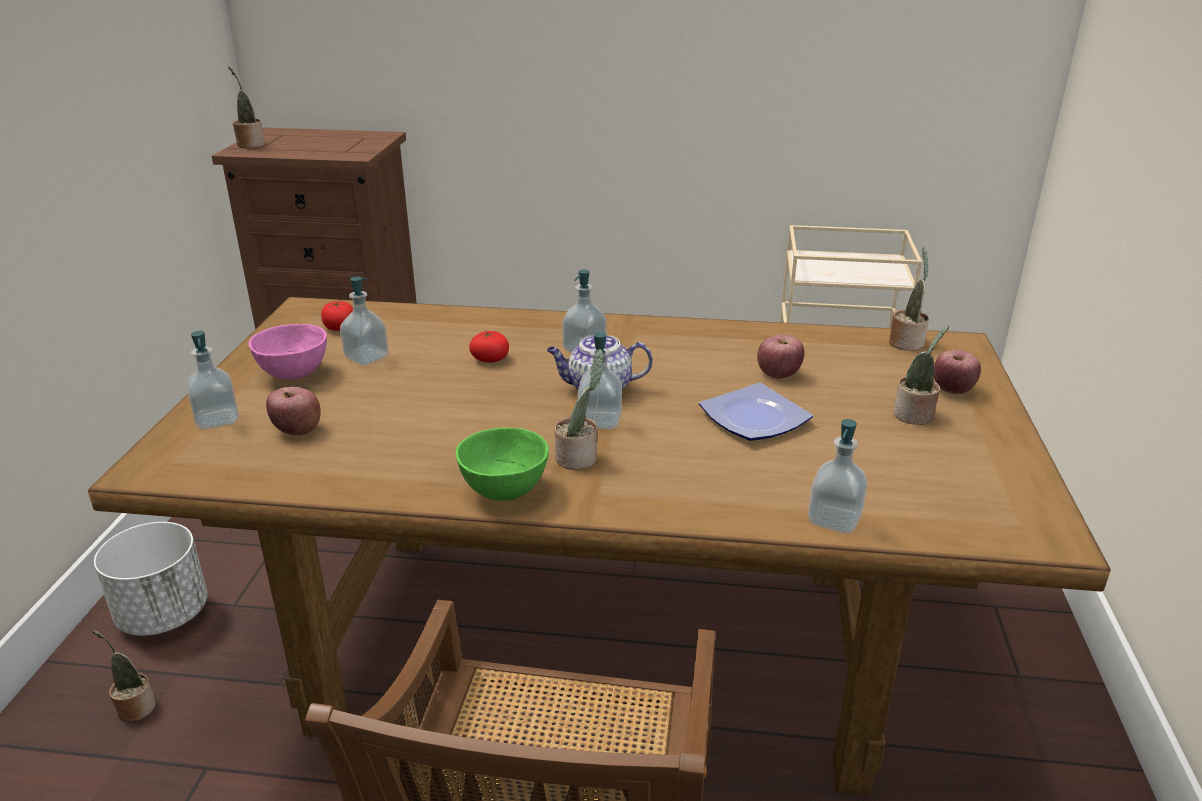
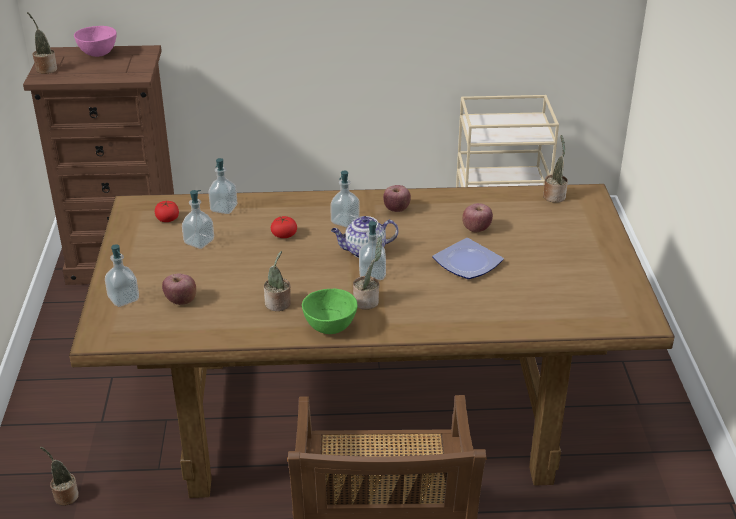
camera: 10 degrees left, 5 degrees up
white planter [94,522,208,636] -> none
pink bowl [249,324,327,380] -> pink bowl moved to [74,26,117,57]
soap dispenser [808,419,868,534] -> soap dispenser moved to [208,158,237,214]
potted plant [893,325,949,425] -> potted plant moved to [264,251,291,311]
apple [934,350,981,394] -> apple moved to [383,185,411,212]

